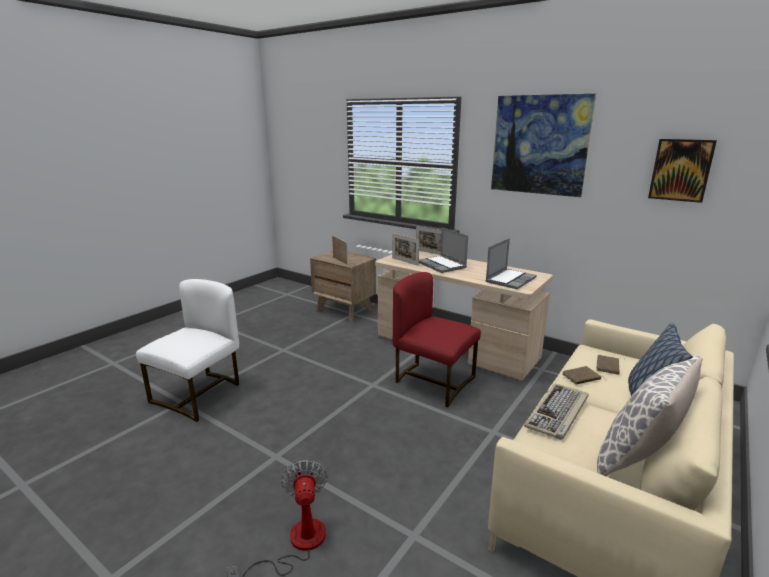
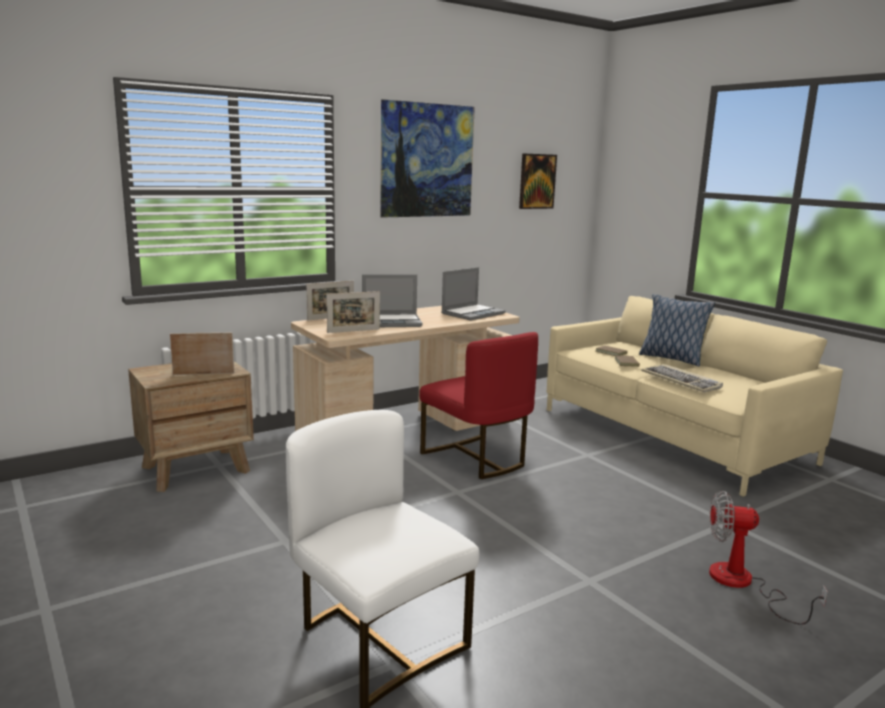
camera: 70 degrees left, 5 degrees down
red chair [392,272,481,407] -> red chair turned 90 degrees counterclockwise [419,332,538,479]
laptop [486,238,537,289] -> laptop turned 75 degrees clockwise [441,267,506,321]
pillow [597,355,703,476] -> none

